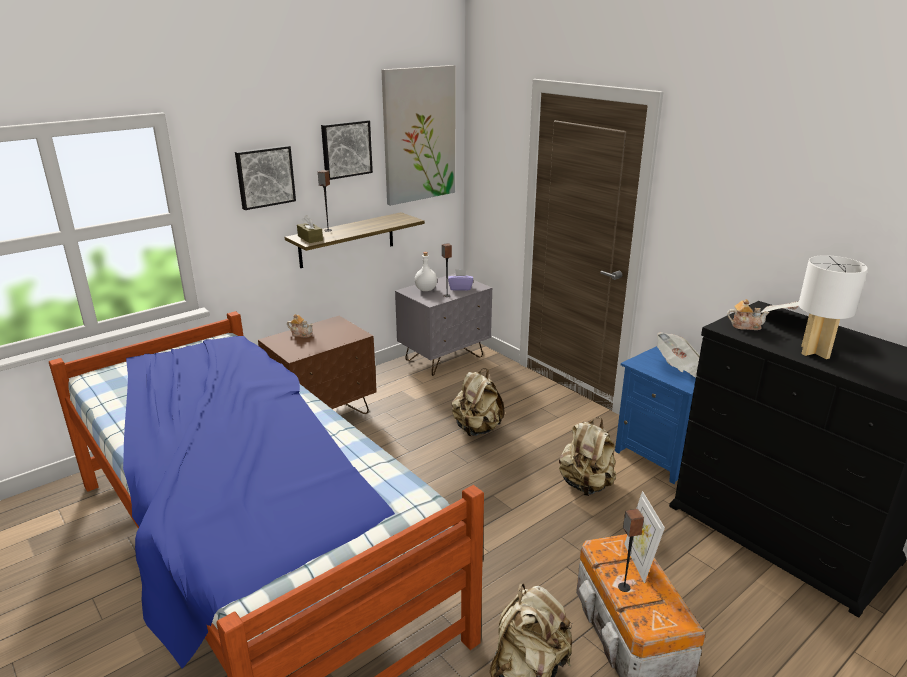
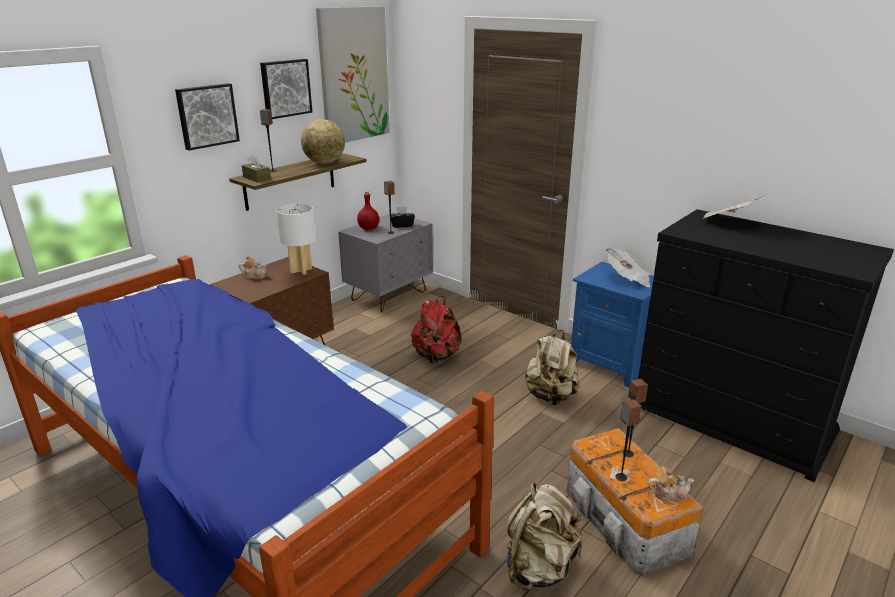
camera: 10 degrees left, 0 degrees up
white bottle [415,252,437,291] -> red bottle [357,191,379,230]
purple tissue box [448,269,473,290] -> black tissue box [389,206,415,228]
beige backpack [452,368,504,436] -> red backpack [411,296,461,363]
picture frame [624,491,665,583] -> speaker [623,379,648,457]
teapot [727,299,770,330] -> teapot moved to [648,467,694,501]
white table lamp [798,255,868,359] -> white table lamp moved to [276,204,316,275]
none -> globe [301,119,345,164]

